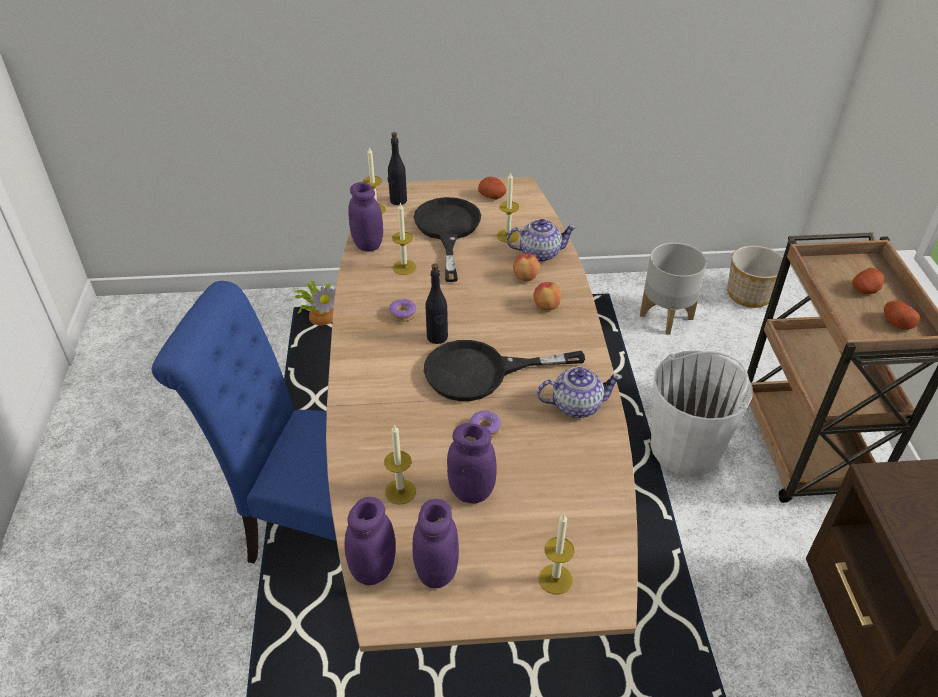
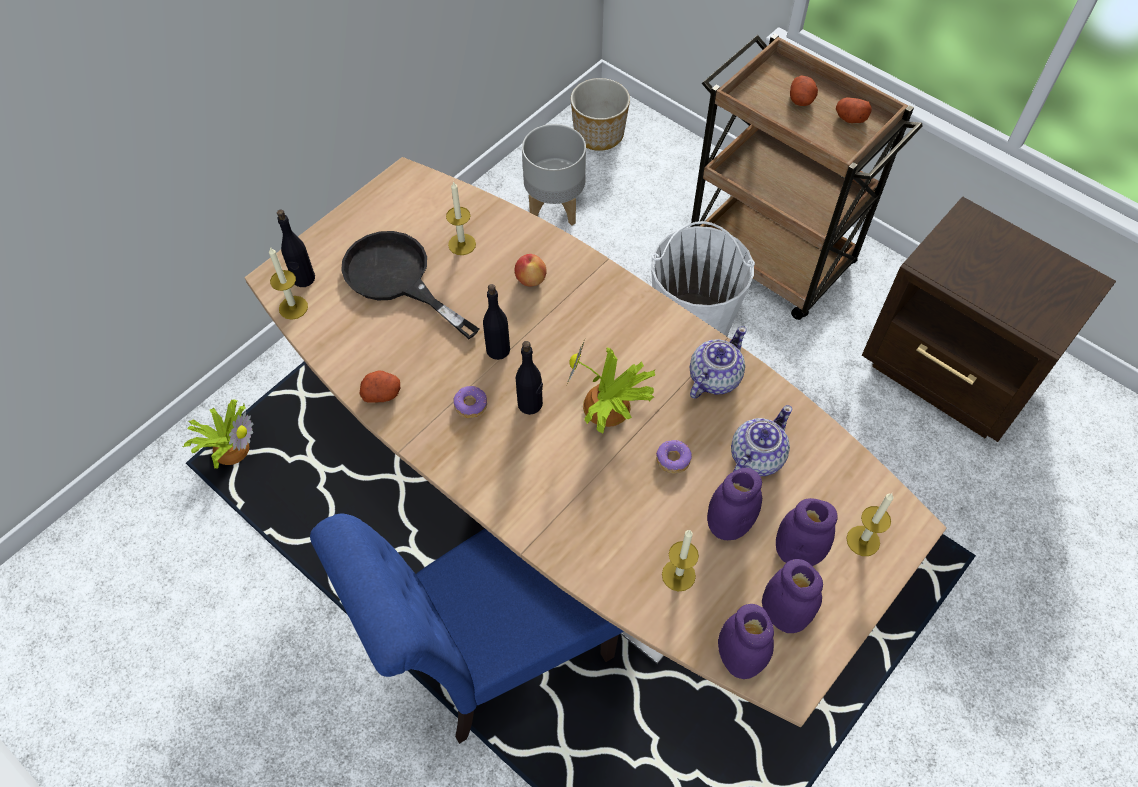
camera: 45 degrees left, 15 degrees up
purple jar [348,182,383,251] -> purple jar moved to [776,498,838,566]
candle [392,203,416,275] -> none
black frying pan [424,340,585,401] -> potted plant [568,339,656,434]
potato [478,177,506,199] -> potato moved to [359,371,400,403]
teapot [506,219,577,262] -> teapot moved to [731,405,792,476]
apple [533,282,561,311] -> none
none -> black bottle [483,284,510,360]

